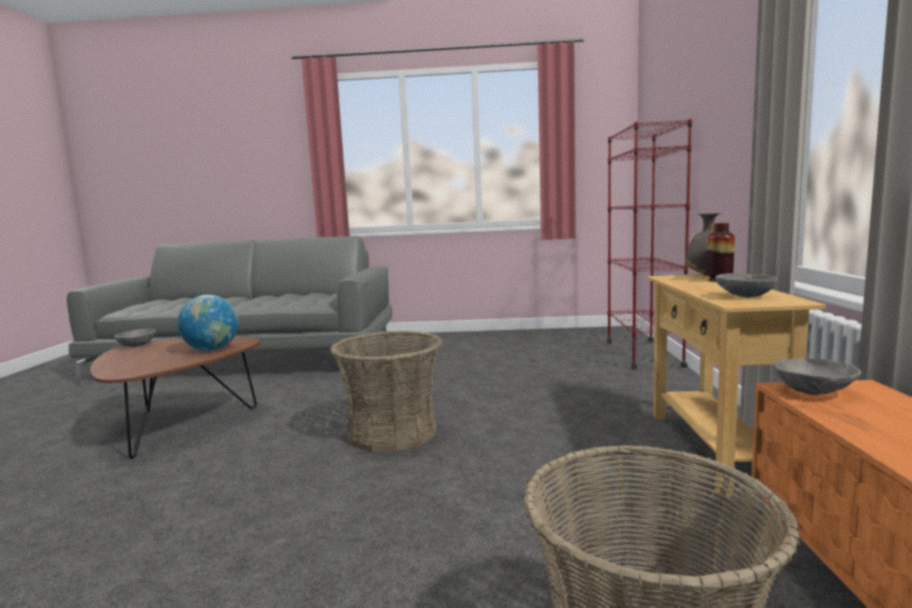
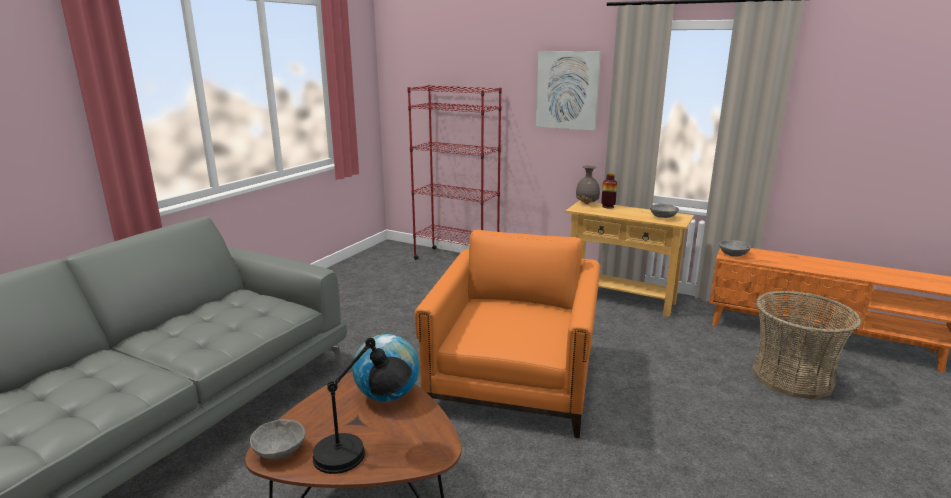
camera: 65 degrees left, 10 degrees up
basket [330,331,442,452] -> orange armchair [415,230,600,438]
none -> black table lamp [313,338,412,474]
none -> picture [536,51,601,131]

